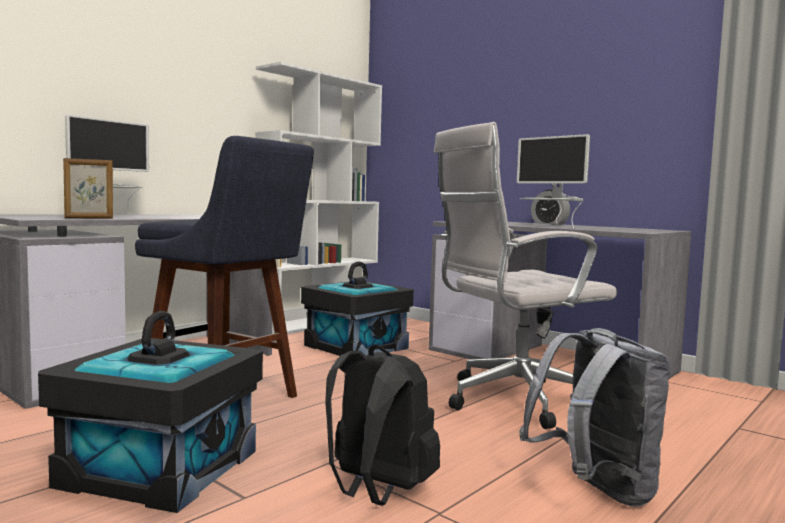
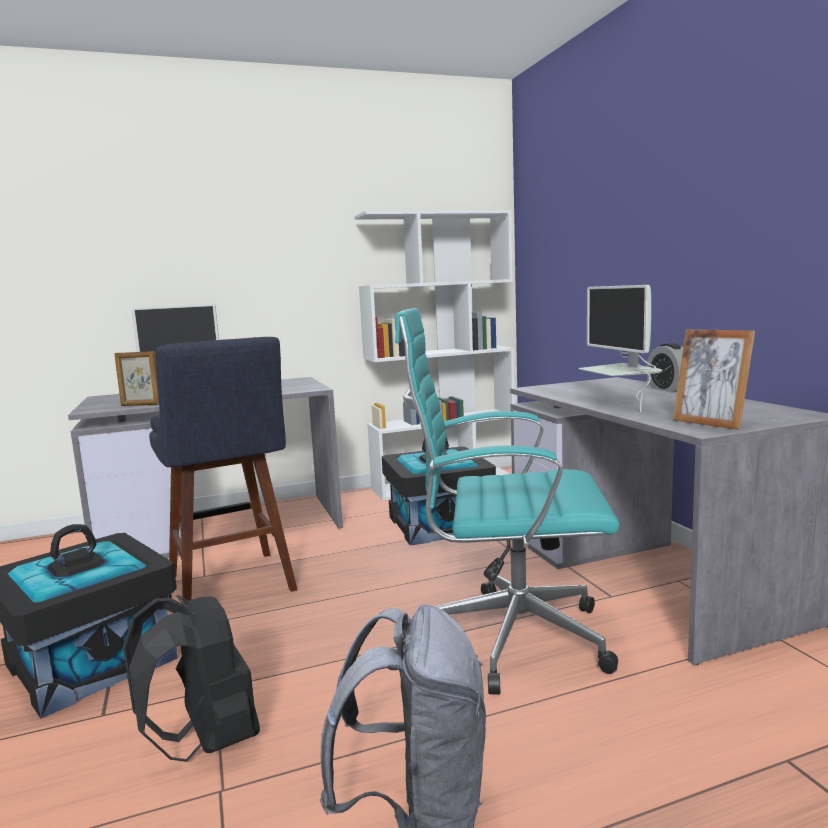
camera: 30 degrees right, 5 degrees up
white office chair [434,122,617,429] -> turquoise office chair [395,308,620,694]
none -> picture frame [673,329,755,430]

